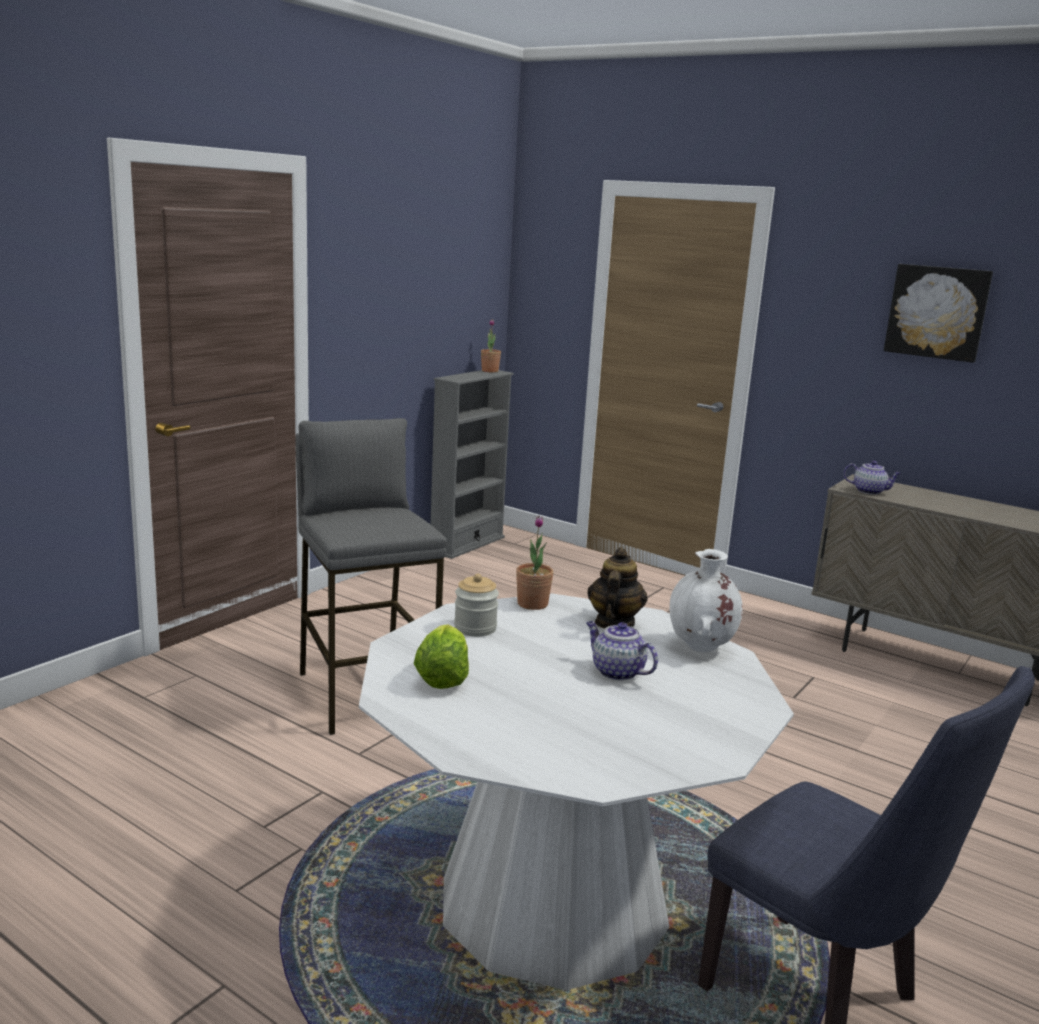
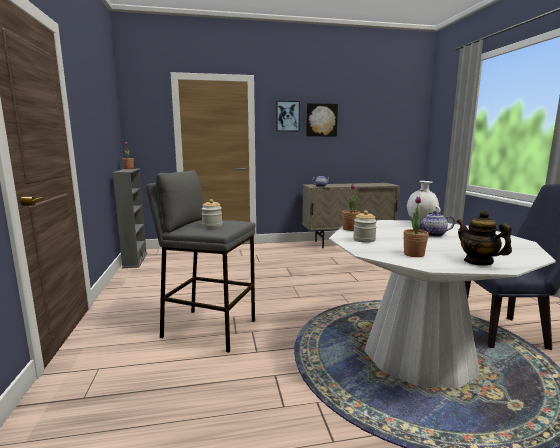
camera: 45 degrees left, 5 degrees down
lettuce [413,624,469,689] -> potted plant [403,197,429,257]
teapot [588,547,648,628] -> teapot moved to [457,210,512,266]
none -> jar [201,199,222,228]
none -> picture [276,101,300,132]

